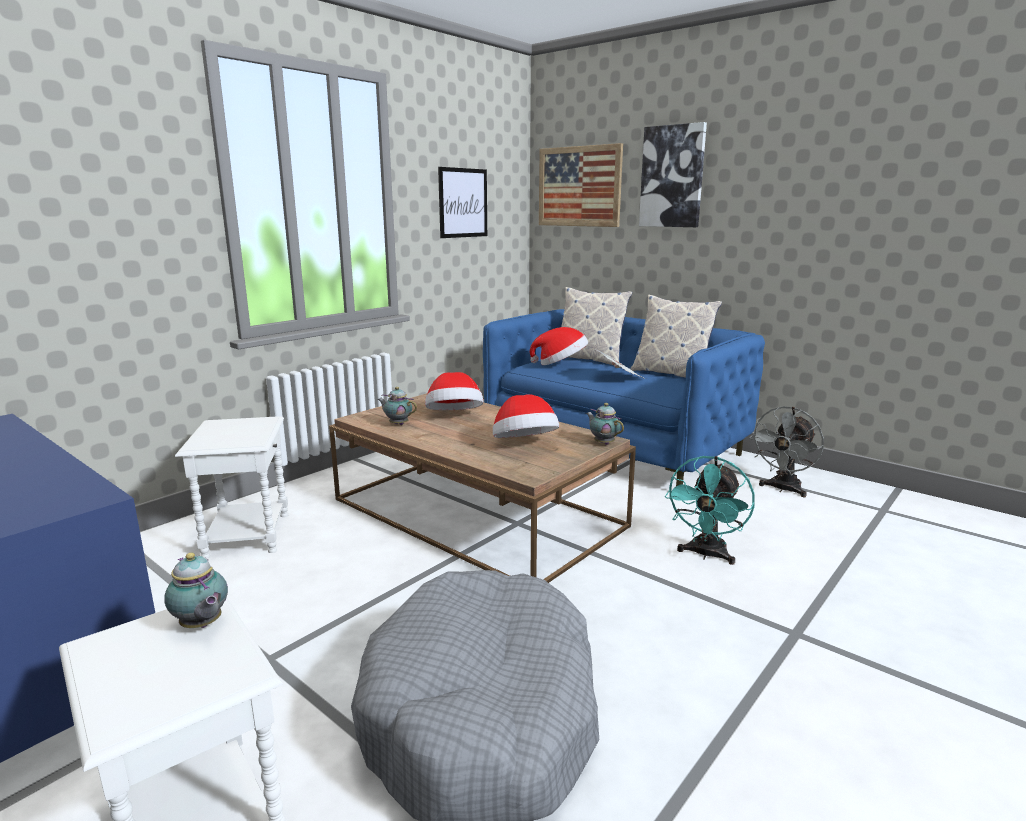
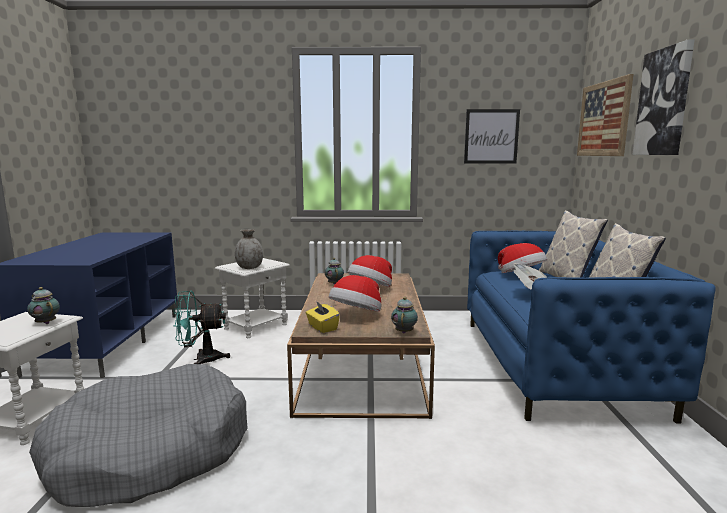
camera: 50 degrees right, 5 degrees down
teapot [164,553,228,628] -> teapot turned 120 degrees clockwise [27,287,60,324]
turquoise fan [665,456,755,565] -> turquoise fan moved to [173,291,230,364]
grey fan [749,406,824,497] -> none
none -> grey vase [235,229,263,269]
none -> yellow tissue box [306,301,340,333]

